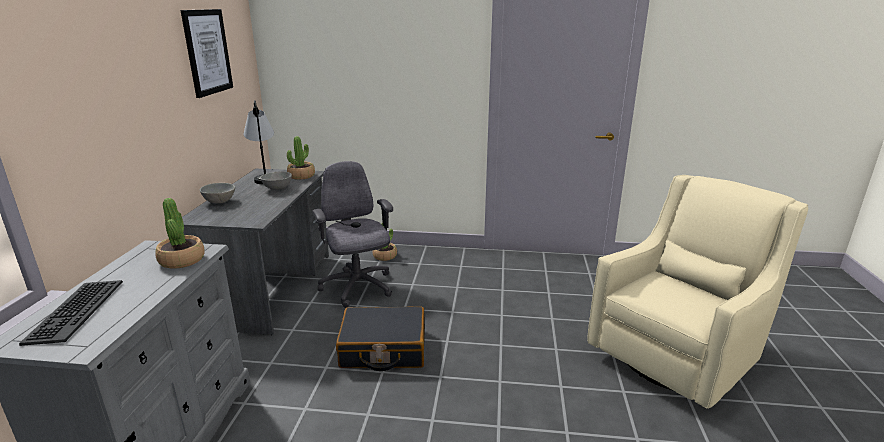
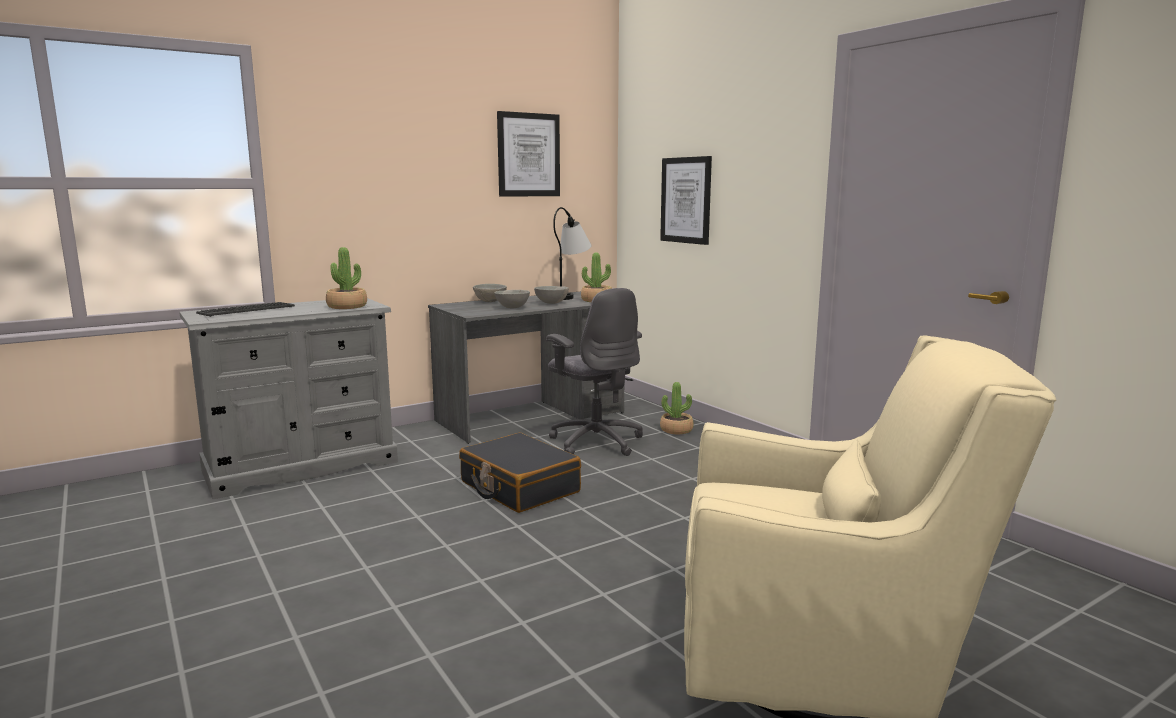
camera: 50 degrees right, 10 degrees down
grey office chair [312,161,393,308] -> grey office chair turned 120 degrees clockwise [546,288,643,456]
none -> grey bowl [494,290,530,308]
none -> picture [660,156,712,245]

